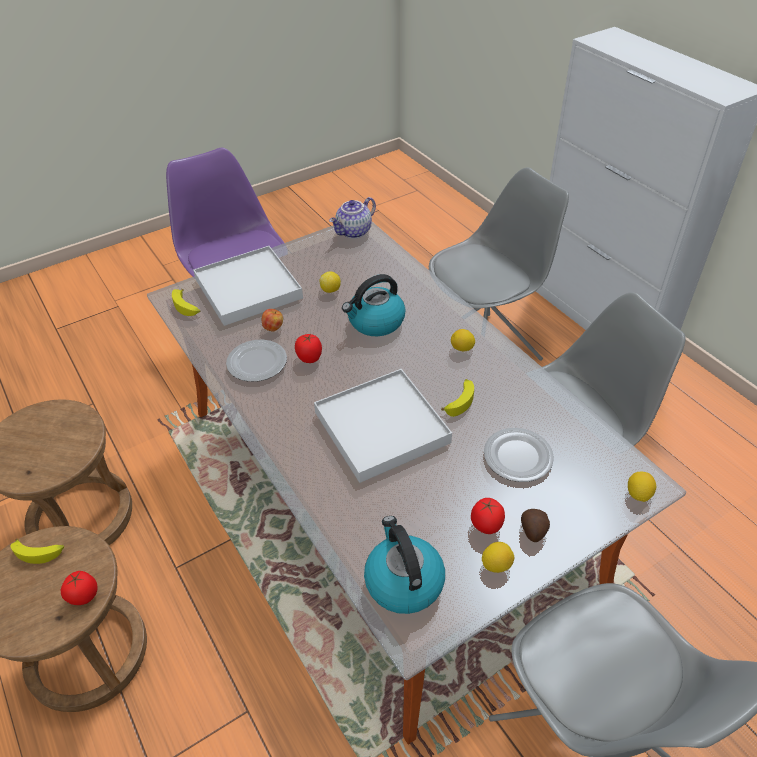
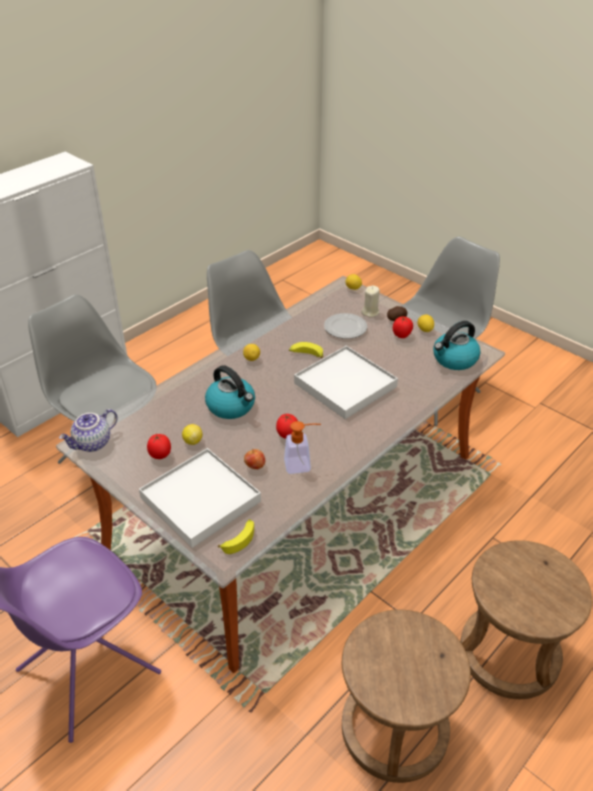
camera: 105 degrees left, 5 degrees down
banana [10,538,64,564] -> none
tomato [61,571,98,605] -> tomato moved to [147,434,171,459]
plate [226,339,287,382] -> soap dispenser [284,421,321,474]
teapot [329,197,376,239] -> teapot turned 105 degrees clockwise [59,409,118,452]
none -> beige candle [361,285,380,317]

